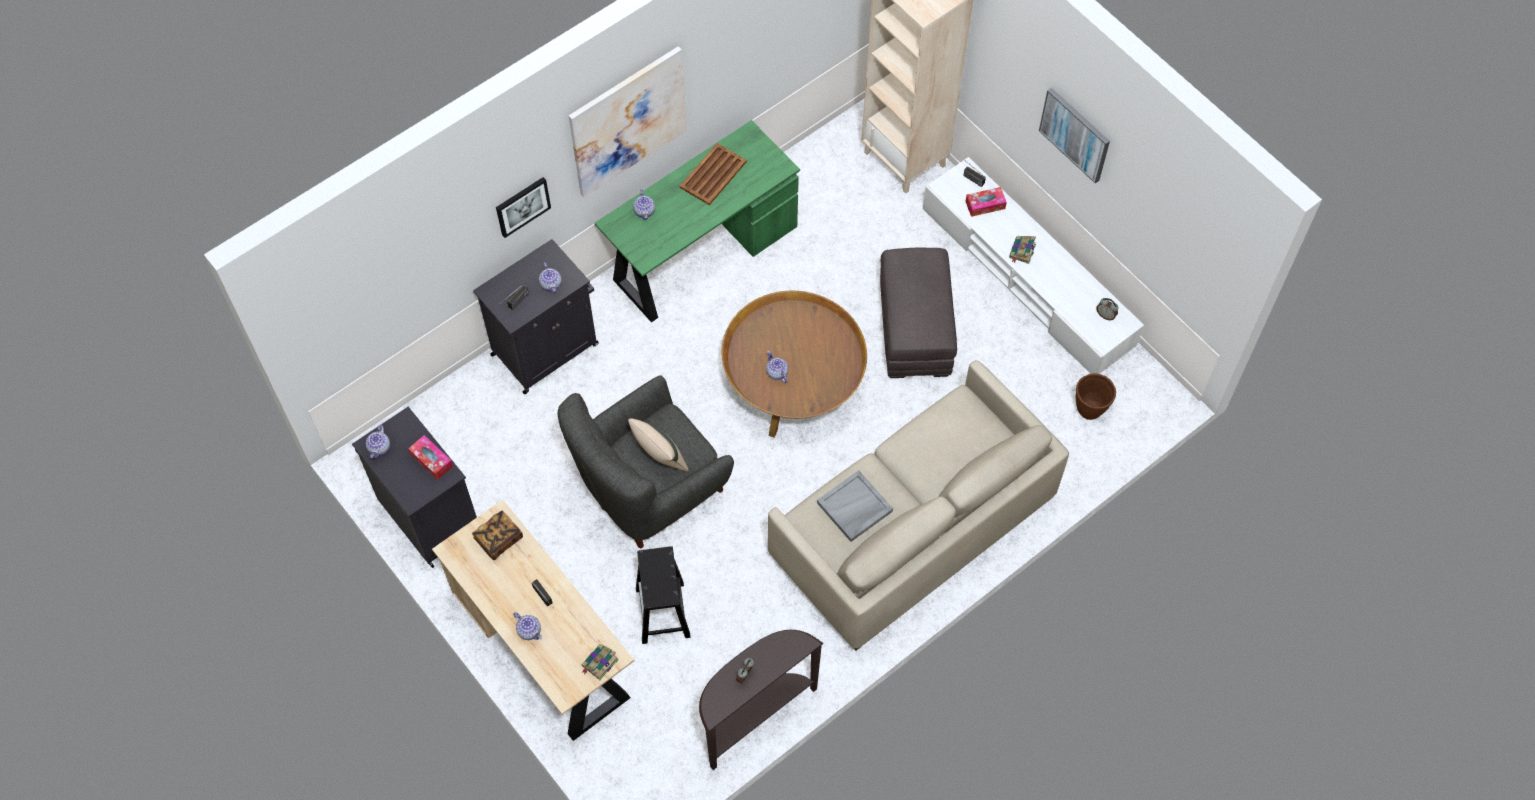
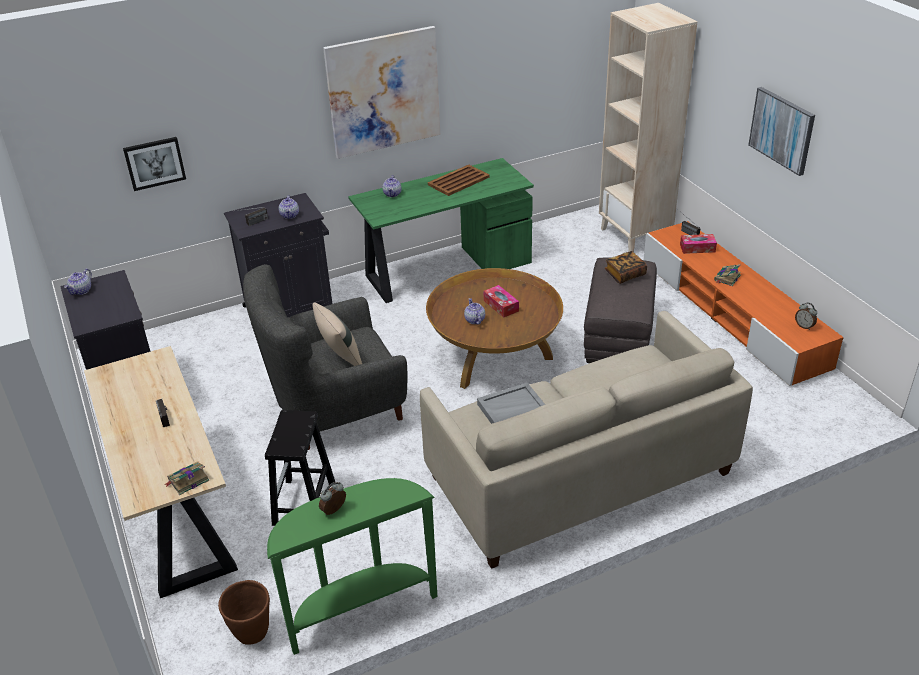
camera: 15 degrees right, 25 degrees down
tissue box [408,435,453,480] -> tissue box moved to [484,285,519,318]
book [472,511,523,560] -> book moved to [605,251,647,284]
picture [496,177,551,238] -> picture moved to [123,137,186,191]
teapot [513,612,542,640] -> none
brown console table [699,630,824,770] -> green console table [267,478,437,655]
white tv stand [923,157,1144,374] -> orange tv stand [644,221,844,386]
brown planter [1076,373,1116,420] -> brown planter moved to [218,580,270,645]

